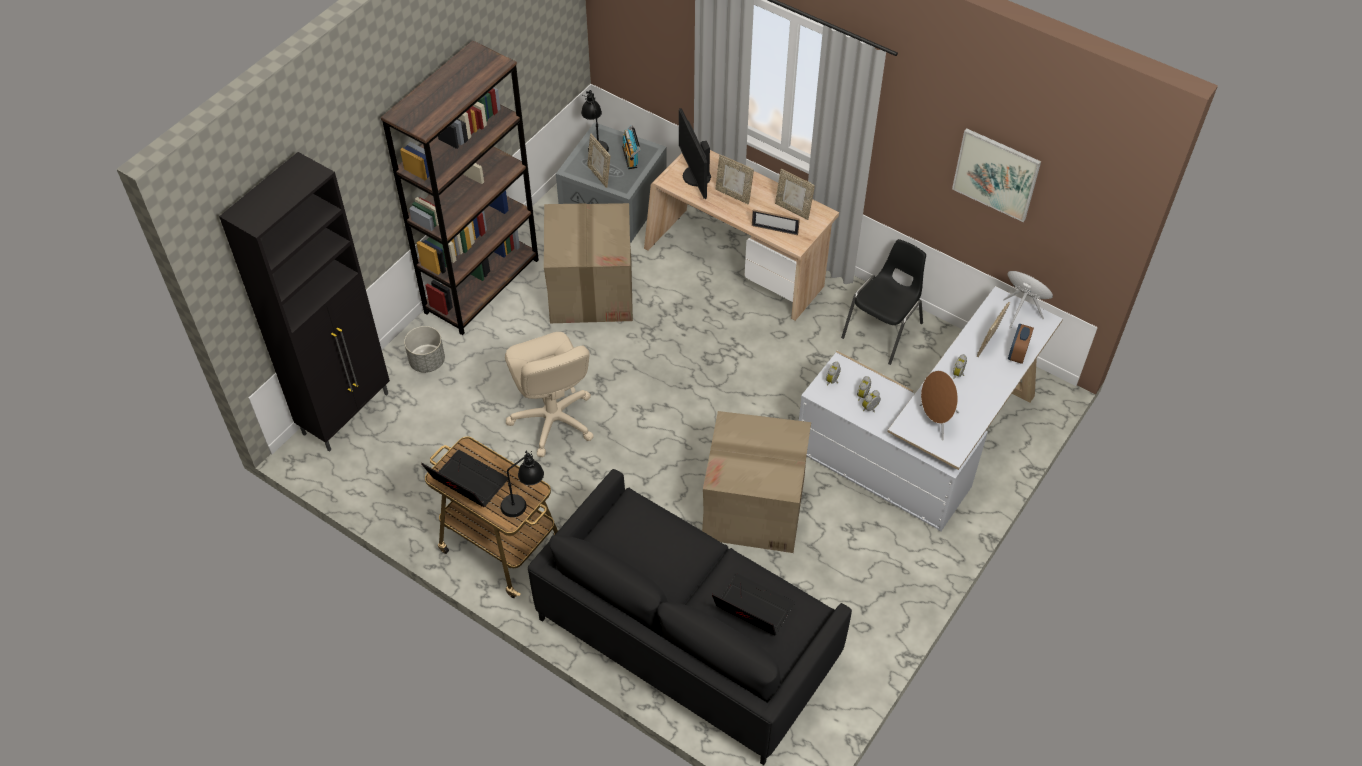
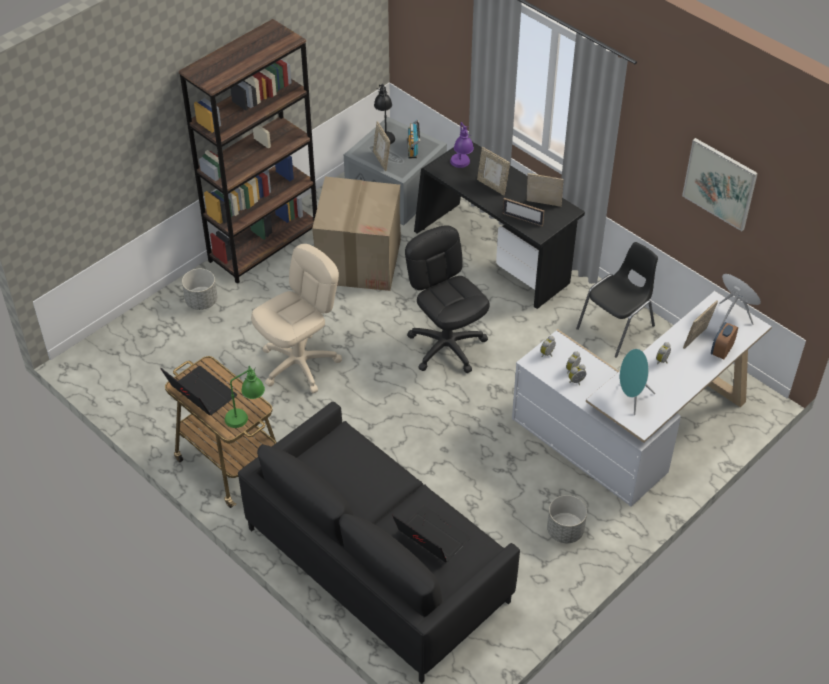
camera: 10 degrees right, 5 degrees down
black cabinet [219,152,390,452] -> none
black table lamp [500,450,544,517] -> green table lamp [225,366,265,428]
beige office chair [505,332,594,457] -> beige office chair turned 120 degrees counterclockwise [251,244,342,393]
beige desk [644,150,839,321] -> black desk [414,142,585,309]
monitor [679,108,711,199] -> purple table lamp [450,122,474,168]
cardboard box [702,411,811,553] -> none
picture frame [775,169,815,220] -> picture frame turned 150 degrees clockwise [527,173,564,207]
brown speaker [919,370,959,440] -> turquoise speaker [620,349,655,415]
none -> black office chair [405,225,490,373]
none -> grey planter [547,495,587,543]

